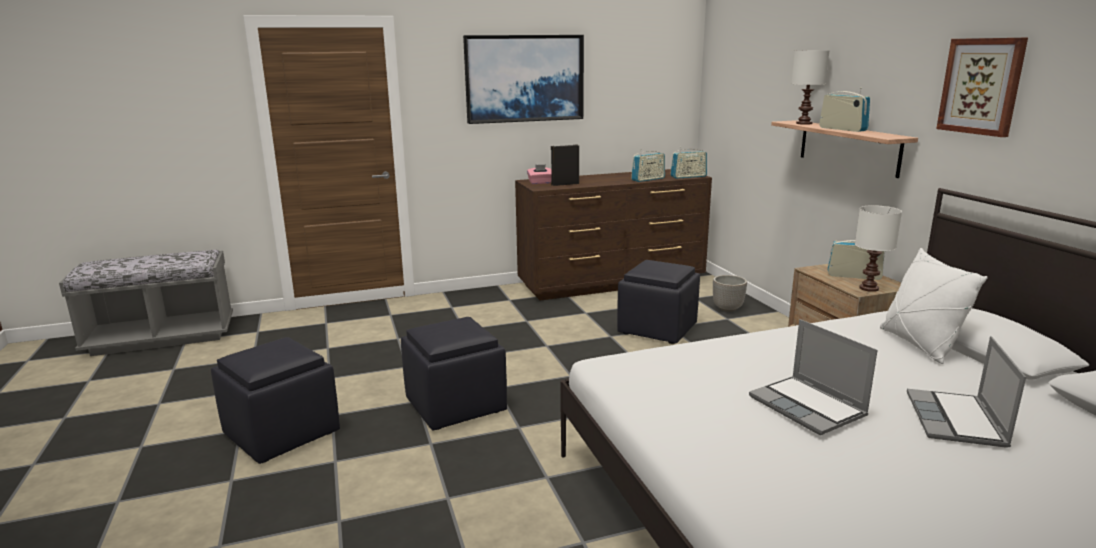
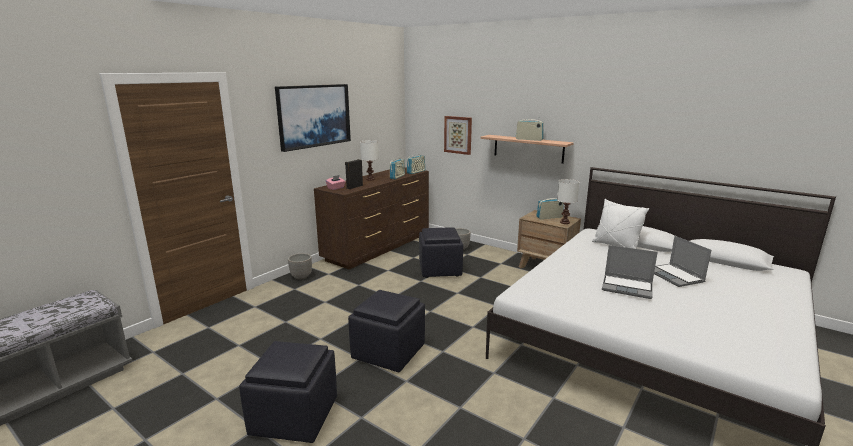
camera: 35 degrees left, 0 degrees up
white table lamp [791,50,830,125] -> white table lamp moved to [360,140,378,180]
picture [936,38,1028,137] -> picture moved to [444,116,472,155]
none -> planter [288,253,312,280]

